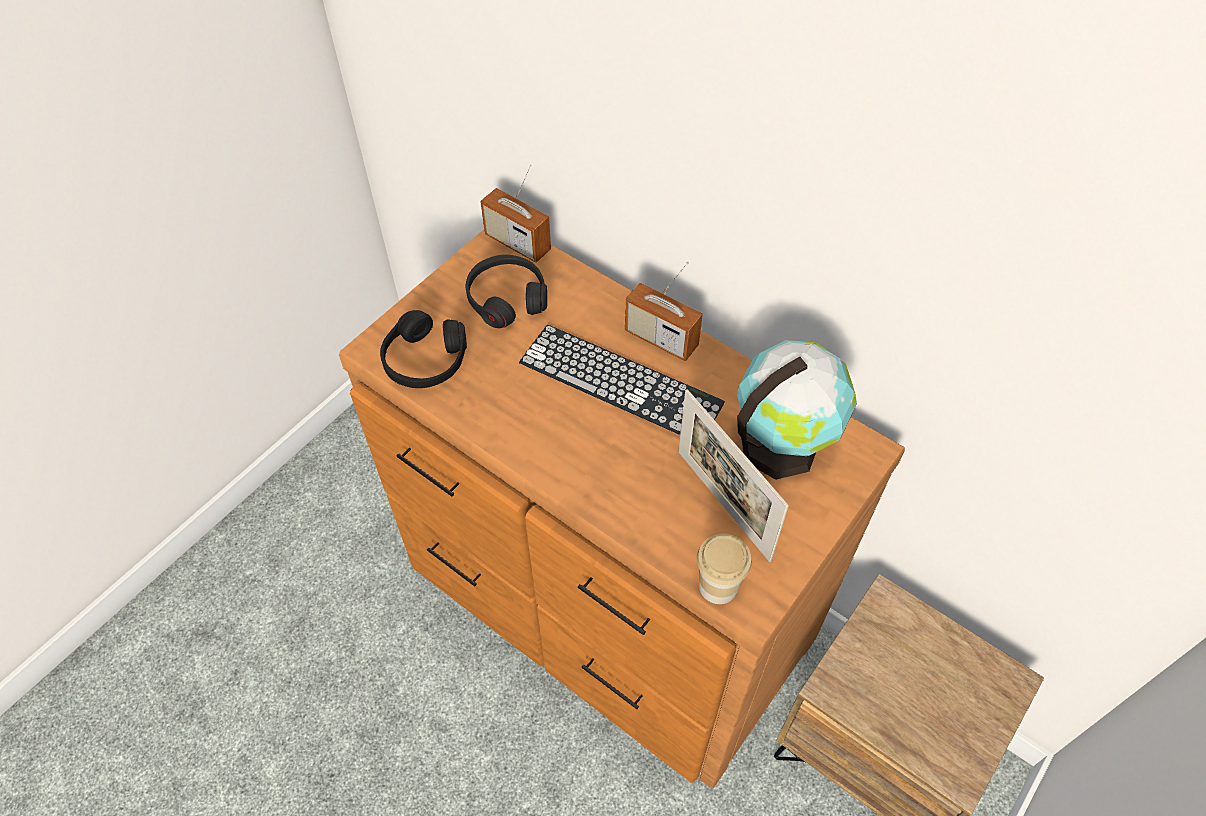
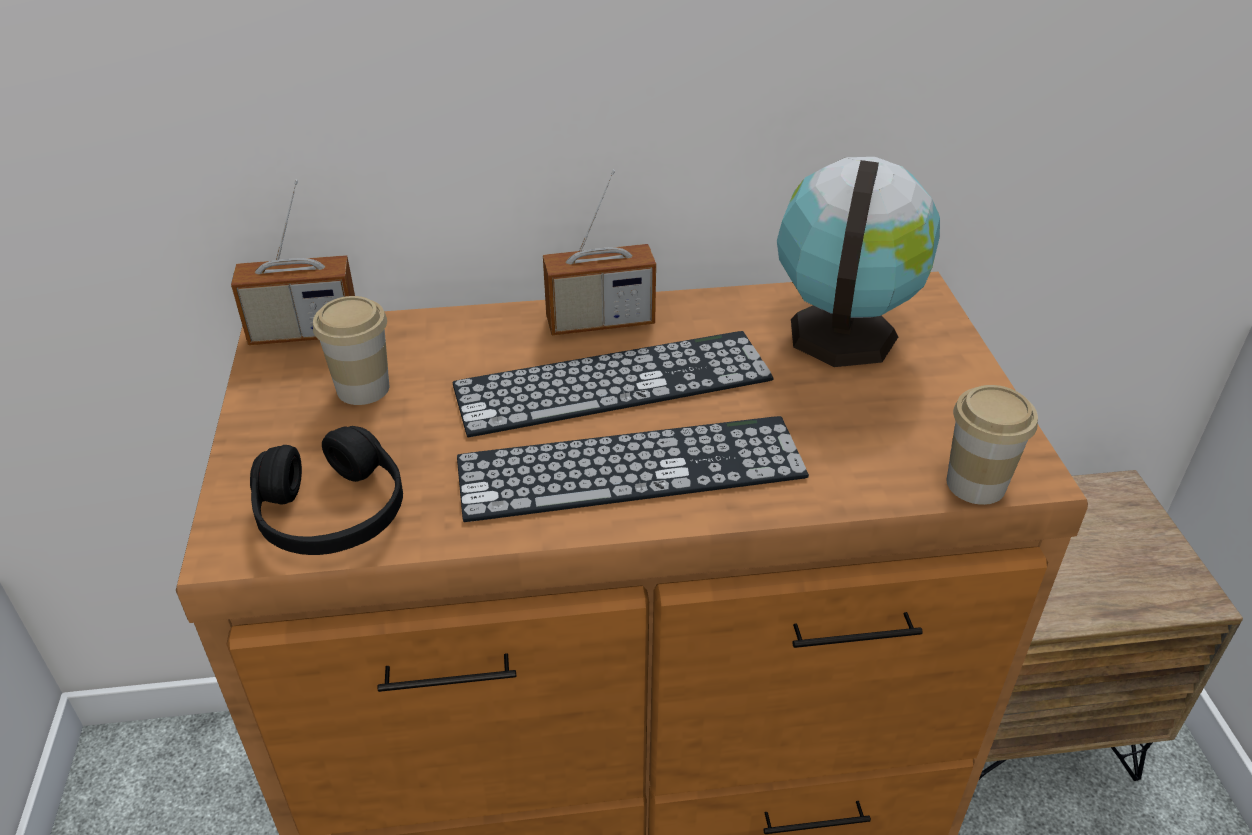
camera: 45 degrees left, 15 degrees down
black headphones [466,255,547,328] -> cup [313,296,389,405]
picture frame [678,389,789,562] -> none
none -> keyboard [457,416,809,522]

